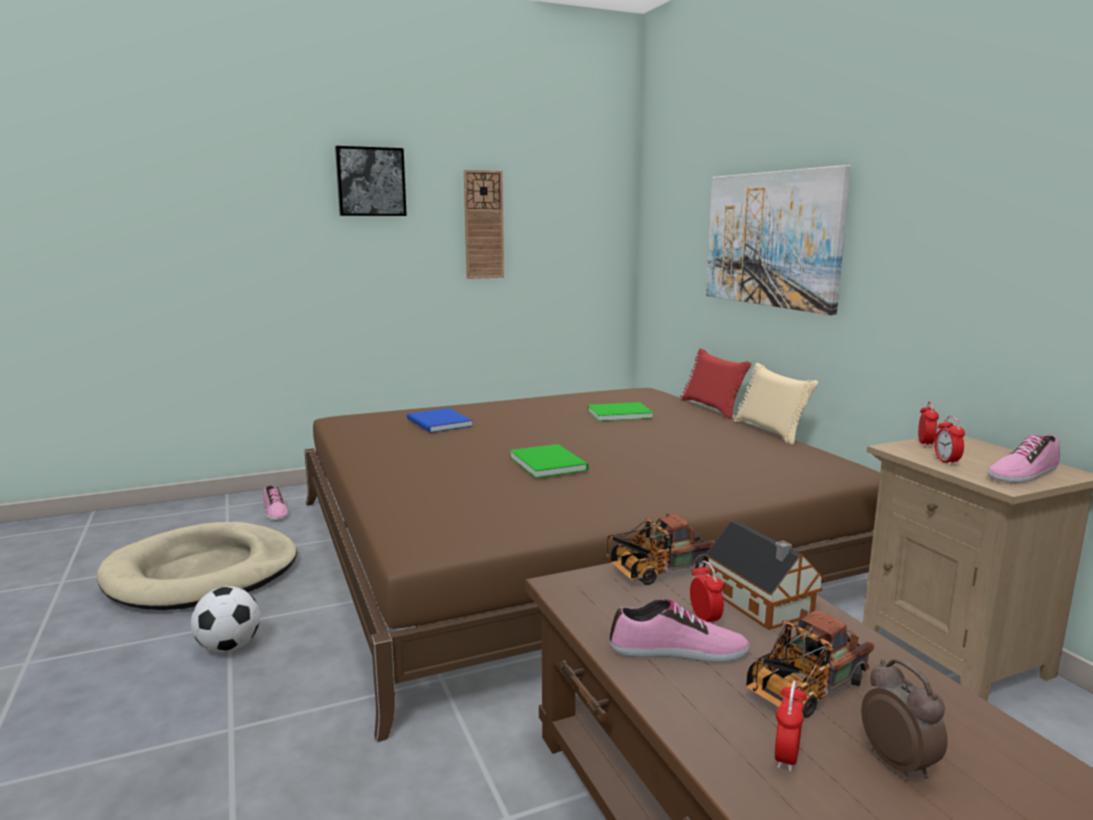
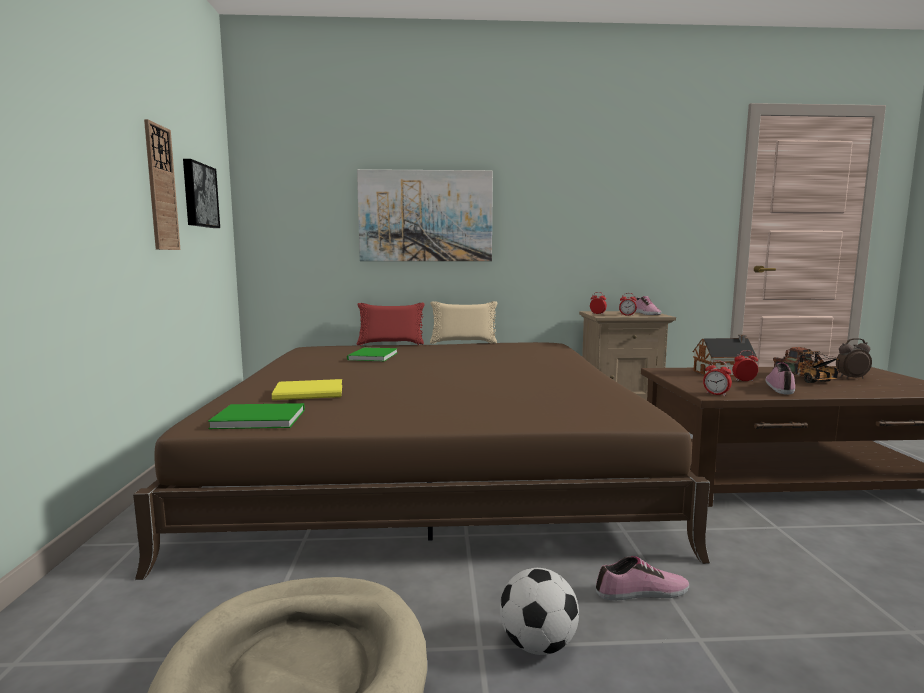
camera: 70 degrees left, 5 degrees down
shoe [263,485,288,521] -> shoe moved to [596,556,689,600]
picture [335,146,407,216] -> picture moved to [183,159,220,228]
blue book [407,408,473,433] -> yellow book [272,379,342,400]
green book [510,444,589,478] -> green book moved to [208,403,305,429]
toy truck [604,513,715,585] -> none
alarm clock [775,680,807,772] -> alarm clock moved to [703,360,732,396]

